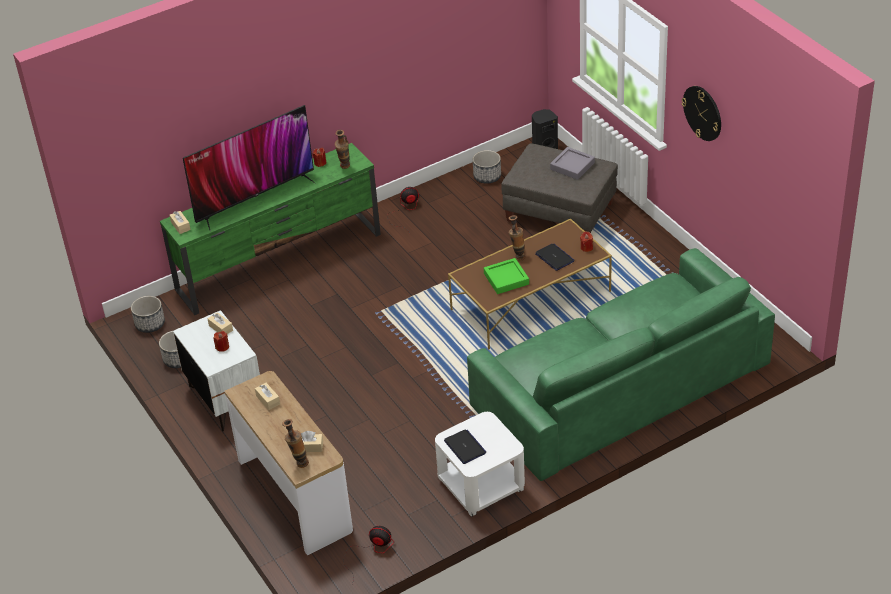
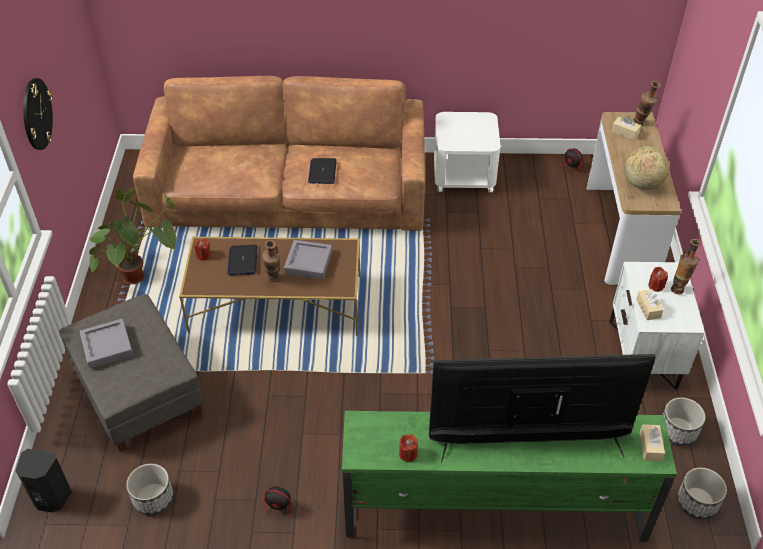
camera: 150 degrees left, 5 degrees up
beige tissue box [255,383,280,410] -> globe [625,146,670,190]
vase [335,130,350,169] -> vase moved to [671,239,701,295]
laptop [444,429,486,464] -> laptop moved to [308,158,337,184]
green sofa [467,248,775,481] -> brown sofa [133,76,425,231]
green tray [484,258,529,294] -> grey tray [284,240,332,279]
none -> potted plant [89,188,176,284]

